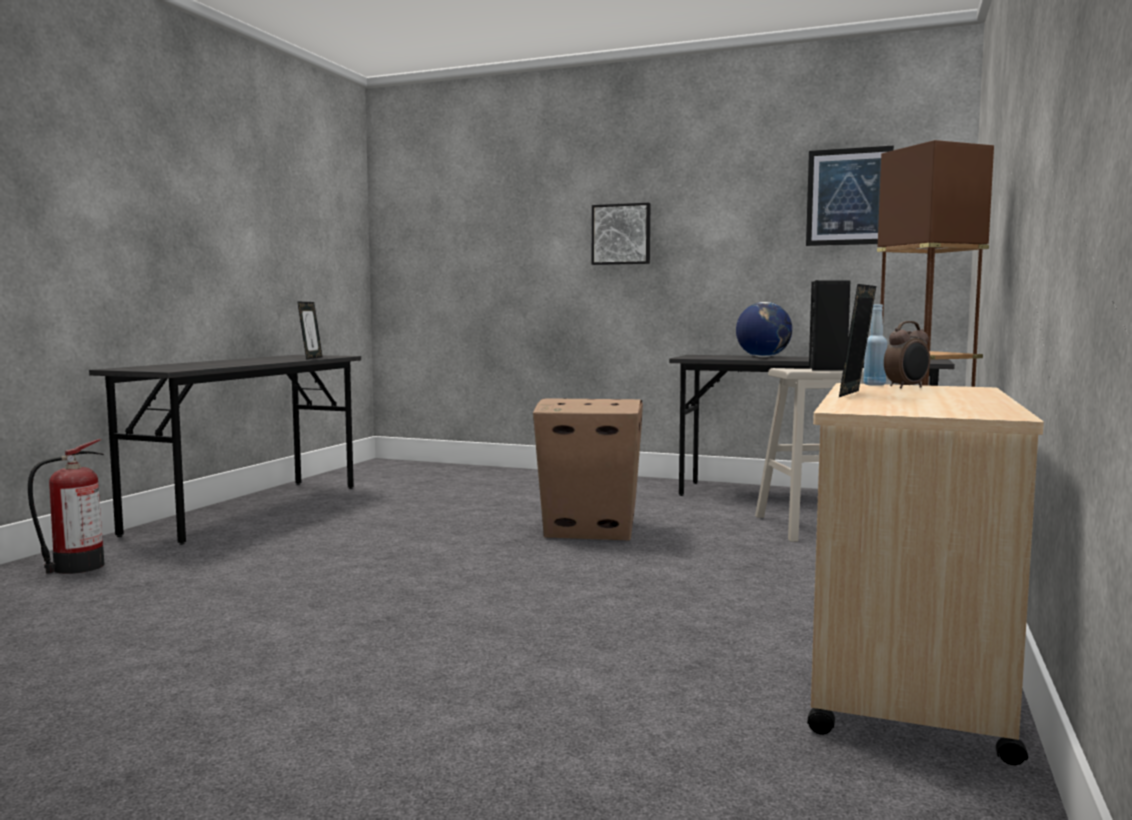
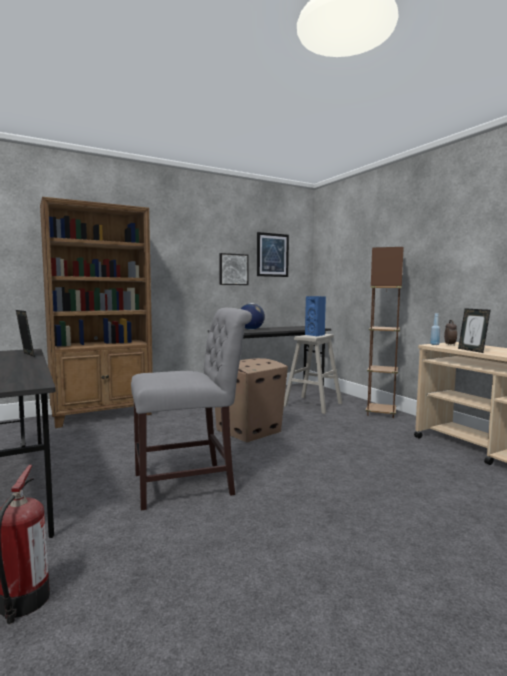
camera: 50 degrees left, 0 degrees up
picture [592,203,650,265] -> picture moved to [219,253,249,285]
black speaker [809,280,850,370] -> blue speaker [305,296,326,336]
none -> brown bookcase [40,197,153,428]
none -> grey chair [131,308,252,511]

